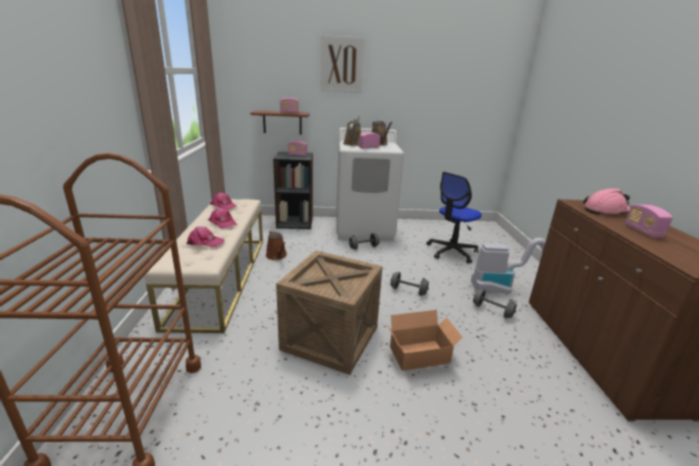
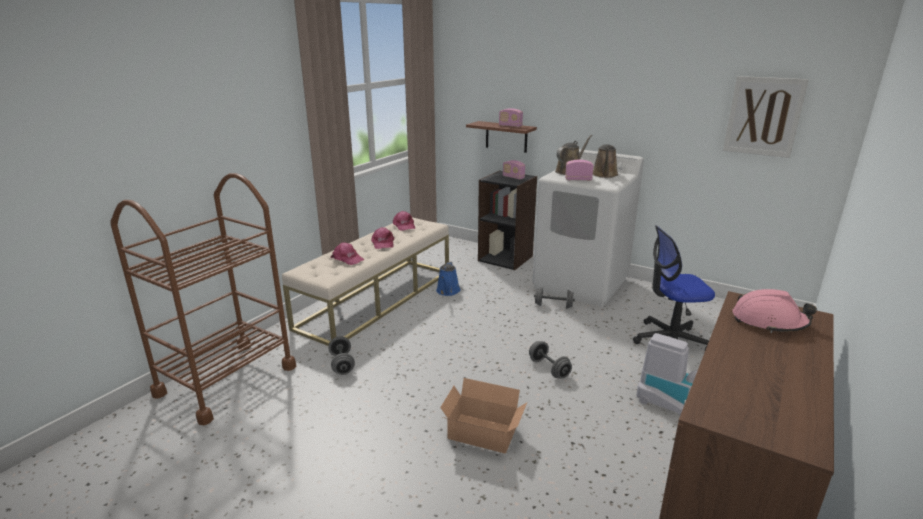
camera: 35 degrees right, 0 degrees up
brown watering can [266,230,287,260] -> blue watering can [436,262,460,296]
crate [276,251,383,375] -> none
picture [321,35,365,93] -> picture moved to [723,76,809,158]
grey dumbbell [473,289,517,318] -> grey dumbbell moved to [328,336,355,375]
radio [625,205,673,238] -> none

